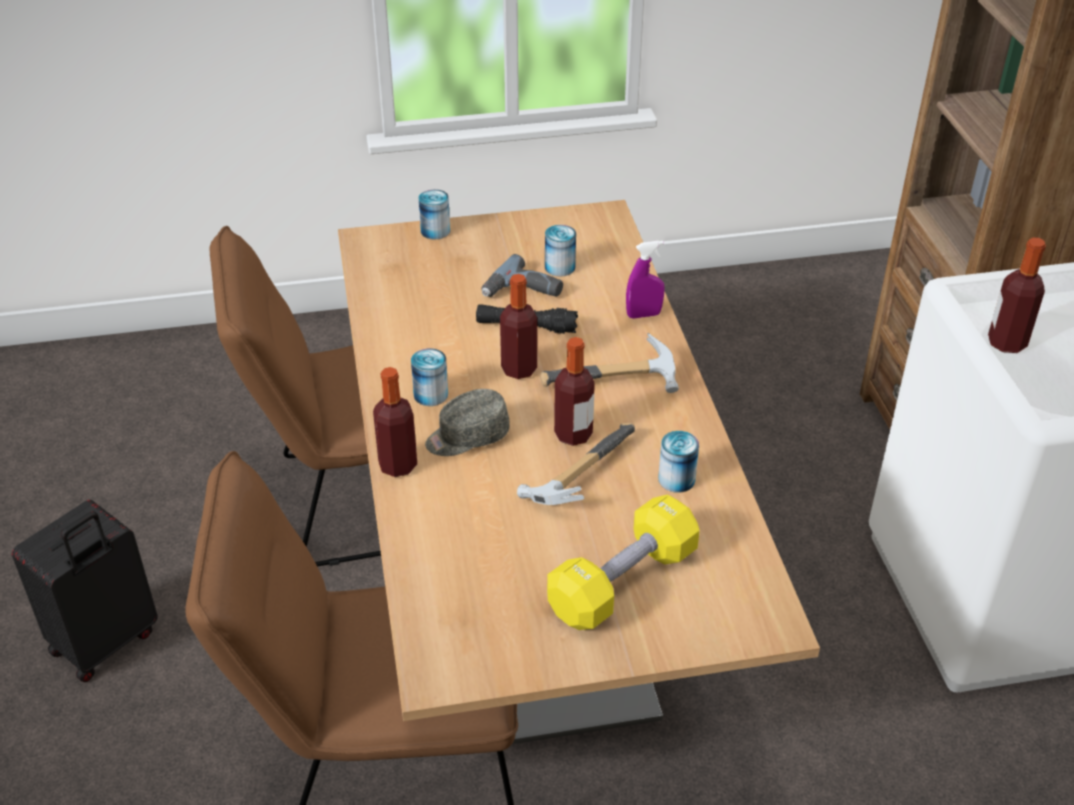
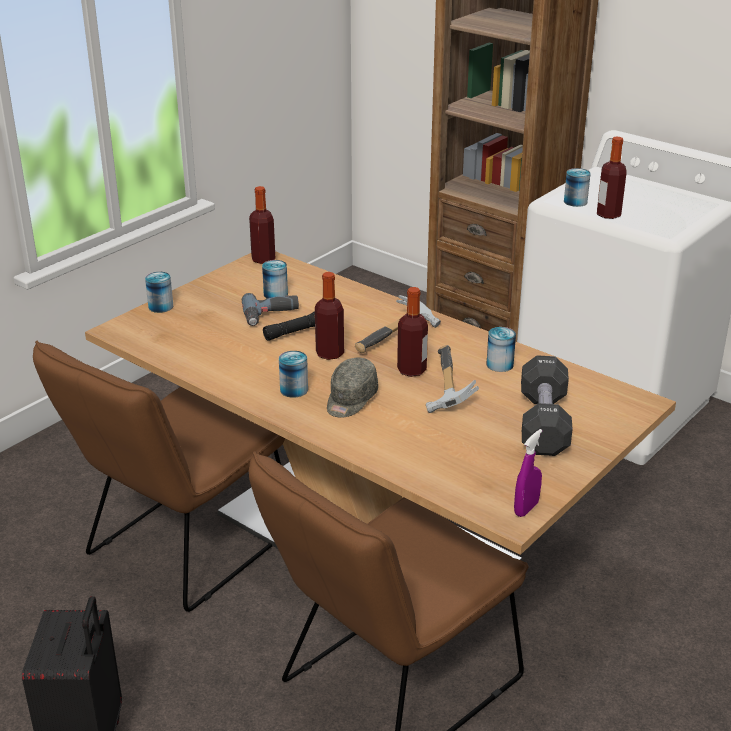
camera: 40 degrees left, 10 degrees down
bottle [373,367,417,477] -> bottle moved to [249,186,275,264]
yellow dumbbell [547,495,700,630] -> black dumbbell [521,355,573,456]
purple spray bottle [626,241,665,319] -> purple spray bottle moved to [514,429,542,517]
none -> can [564,168,591,207]

